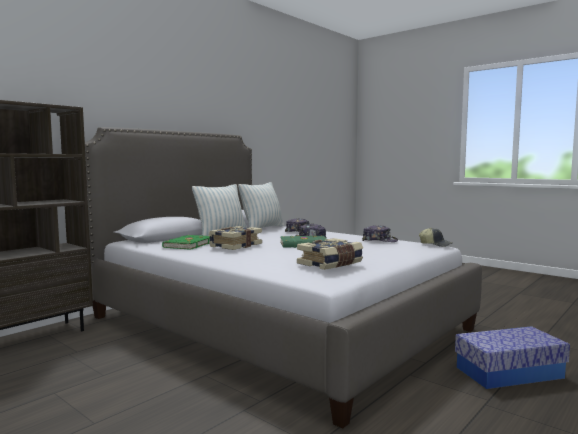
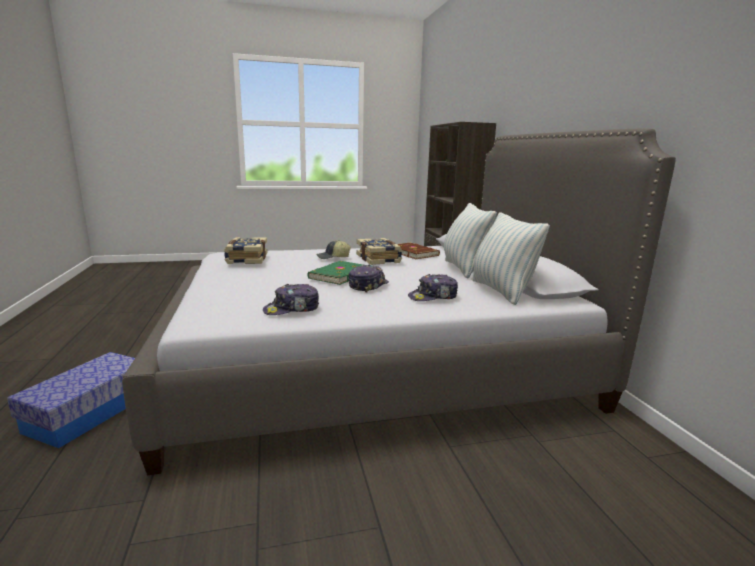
camera: 125 degrees right, 10 degrees up
green book [162,235,210,250] -> brown book [397,242,440,259]
cap [419,228,452,247] -> cap moved to [316,240,351,259]

